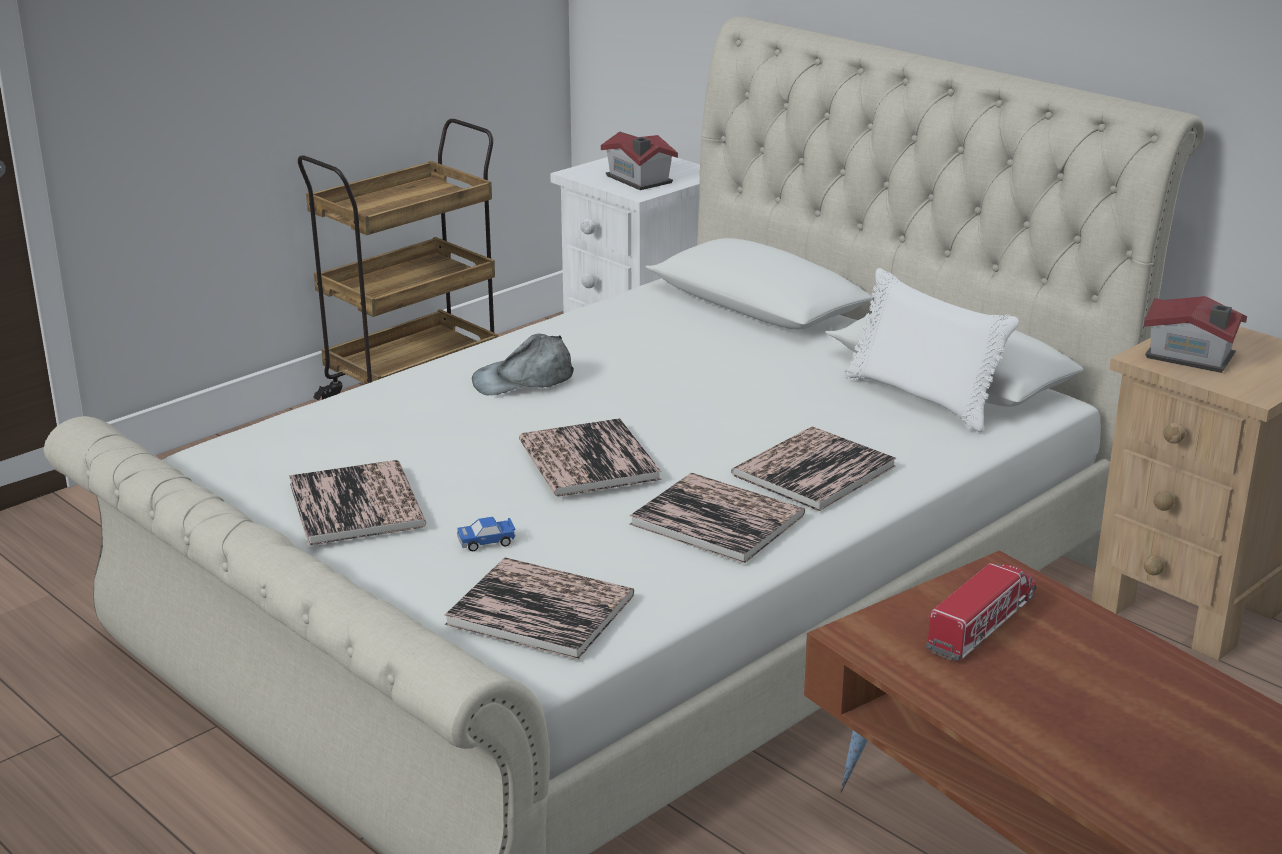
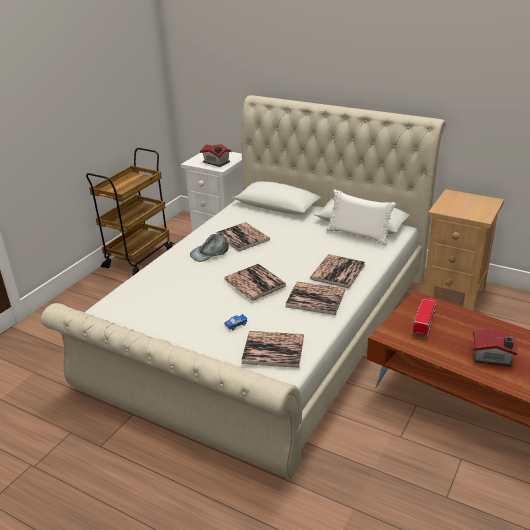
camera: 15 degrees left, 5 degrees up
book [289,460,426,545] -> book moved to [216,222,270,252]
toy house [1144,296,1247,373] -> toy house moved to [473,328,518,367]

